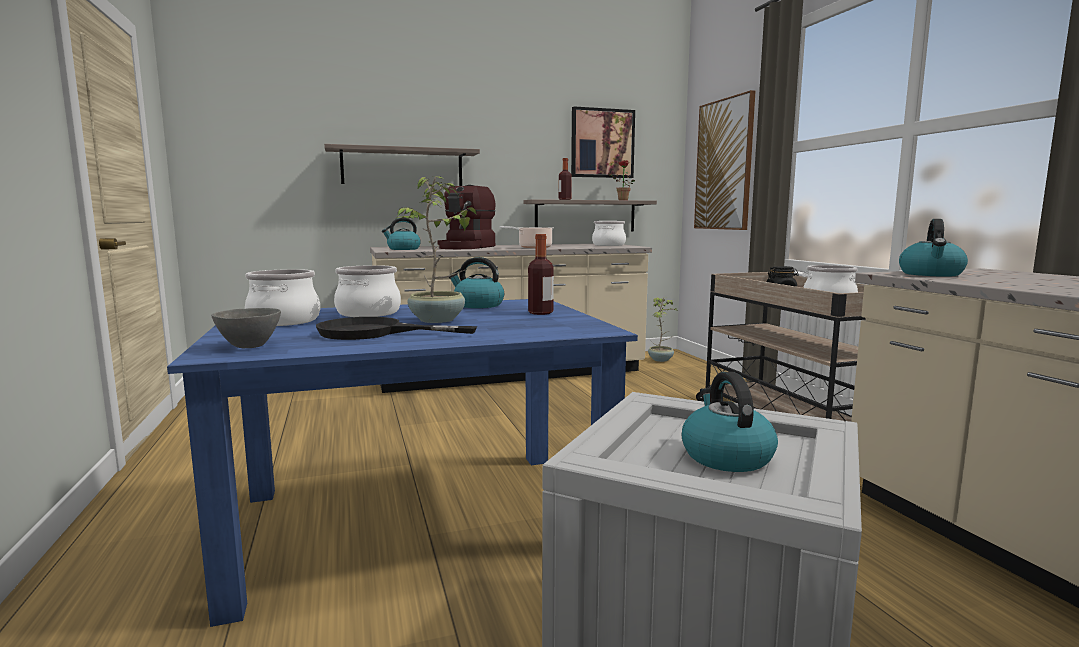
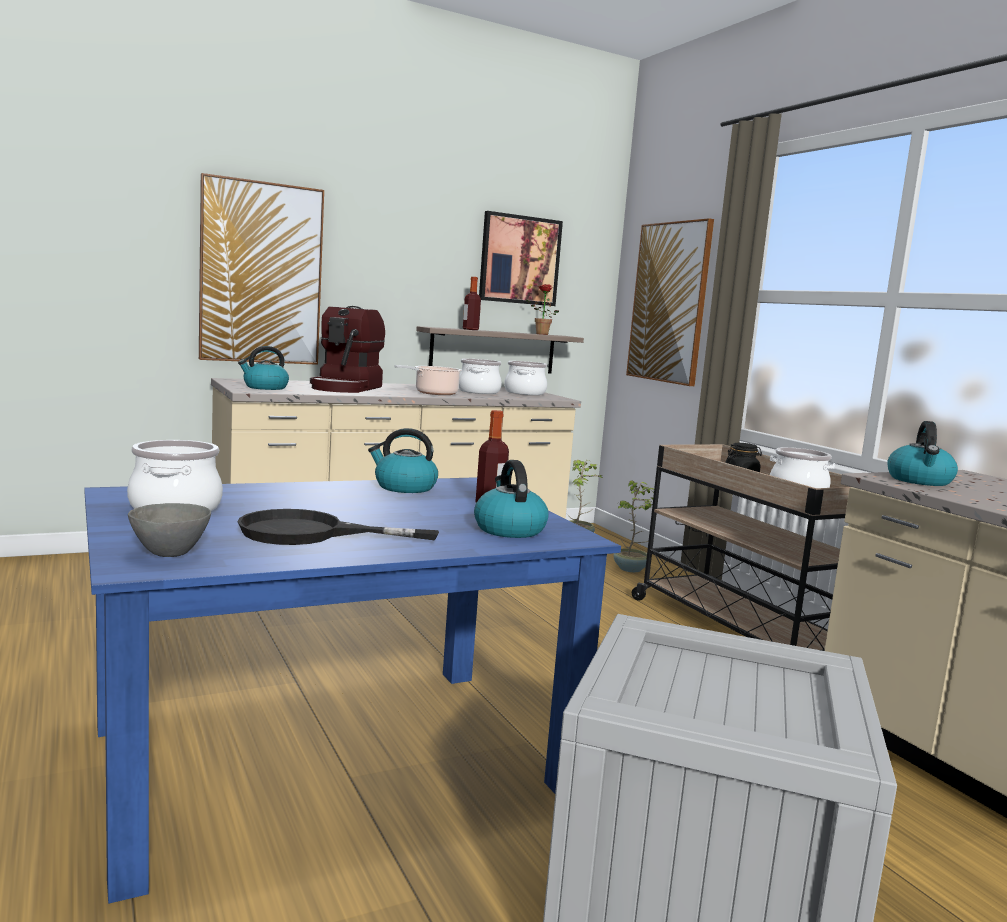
camera: 10 degrees left, 0 degrees up
shelf [324,144,480,186] -> picture [199,173,324,365]
cooking pot [334,265,401,317] -> cooking pot moved to [459,359,502,394]
potted plant [396,176,477,323] -> potted plant moved to [613,480,654,572]
kettle [682,372,778,472] -> kettle moved to [474,460,549,538]

